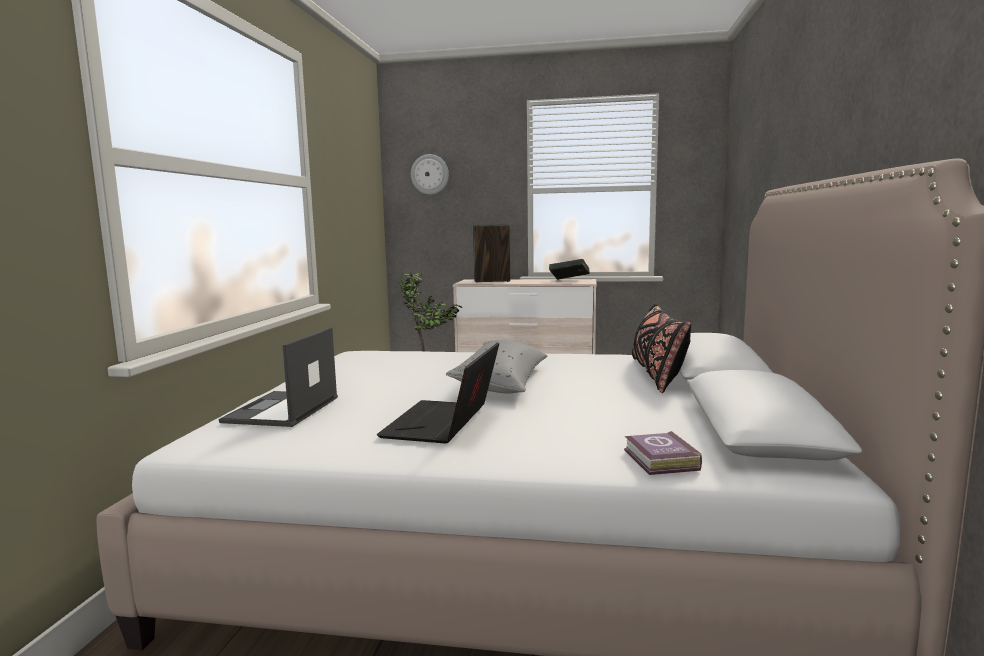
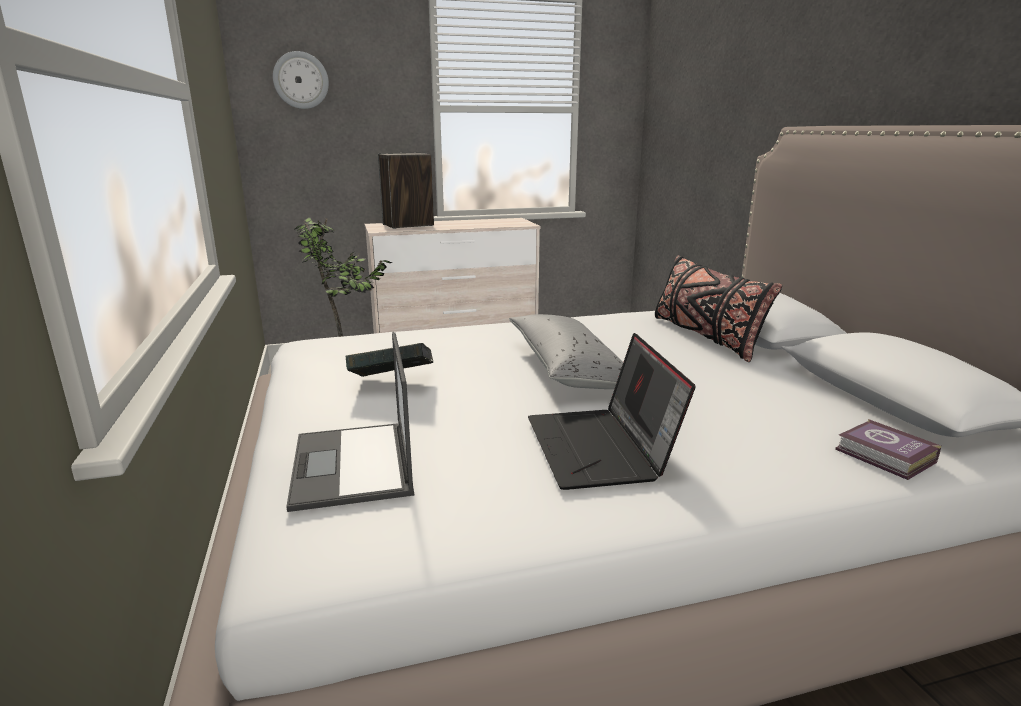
camera: 25 degrees left, 10 degrees up
book [549,259,590,280] -> book moved to [345,343,433,377]

